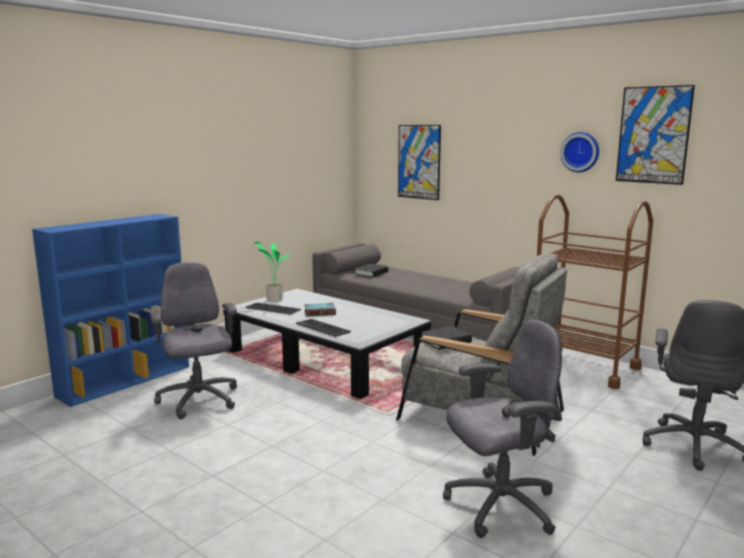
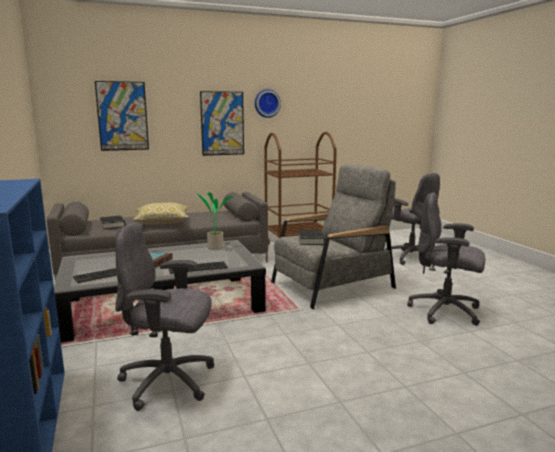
camera: 60 degrees left, 0 degrees up
potted plant [254,241,291,302] -> potted plant moved to [196,192,234,250]
grey office chair [443,320,562,538] -> grey office chair turned 75 degrees counterclockwise [407,192,485,326]
picture [616,85,695,185] -> picture moved to [200,91,244,156]
none -> pillow [133,203,189,225]

